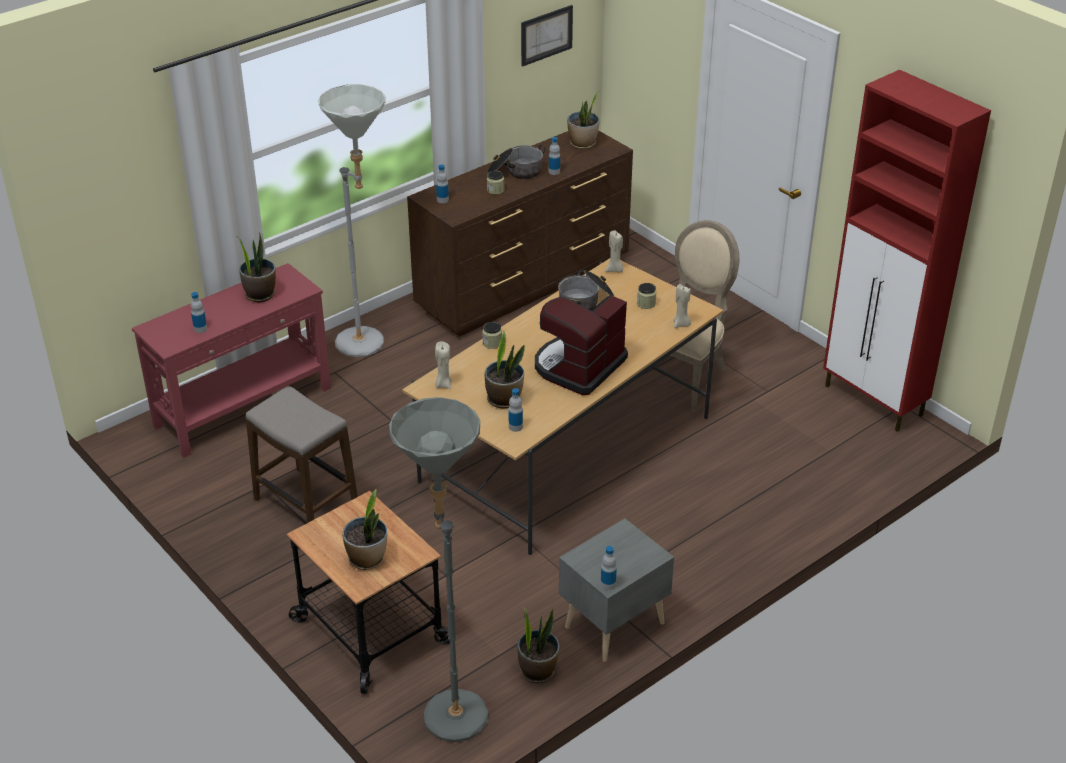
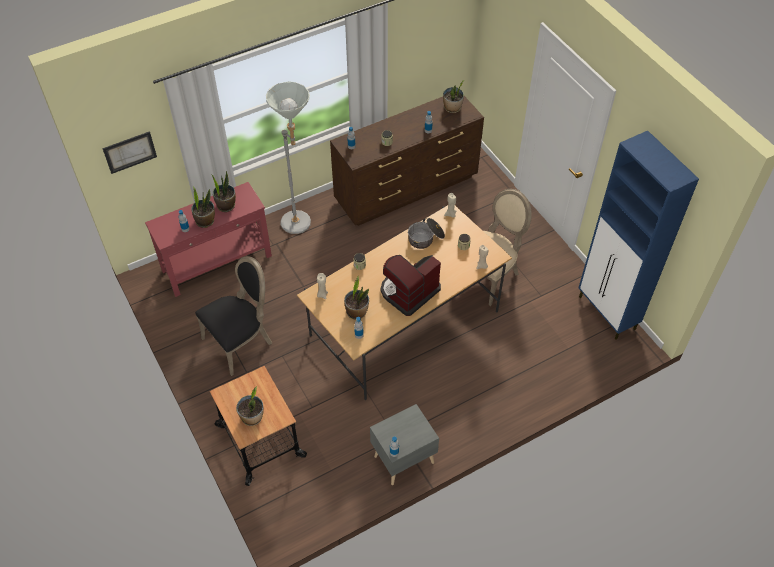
camera: 10 degrees right, 15 degrees up
stool [246,386,358,523] -> black chair [195,256,272,376]
grey floor lamp [389,397,488,742] -> none
cooking pot [487,145,545,179] -> none
potted plant [518,607,559,683] -> potted plant moved to [191,186,215,228]
picture [521,5,573,66] -> picture moved to [102,131,157,174]
red cabinet [823,70,991,432] -> blue cabinet [578,130,699,340]

